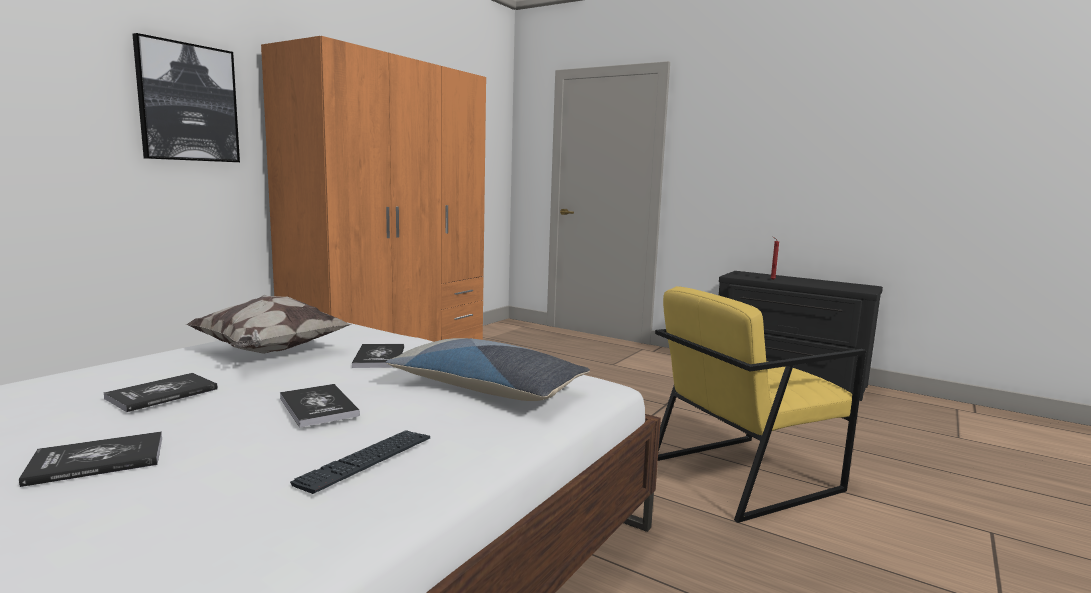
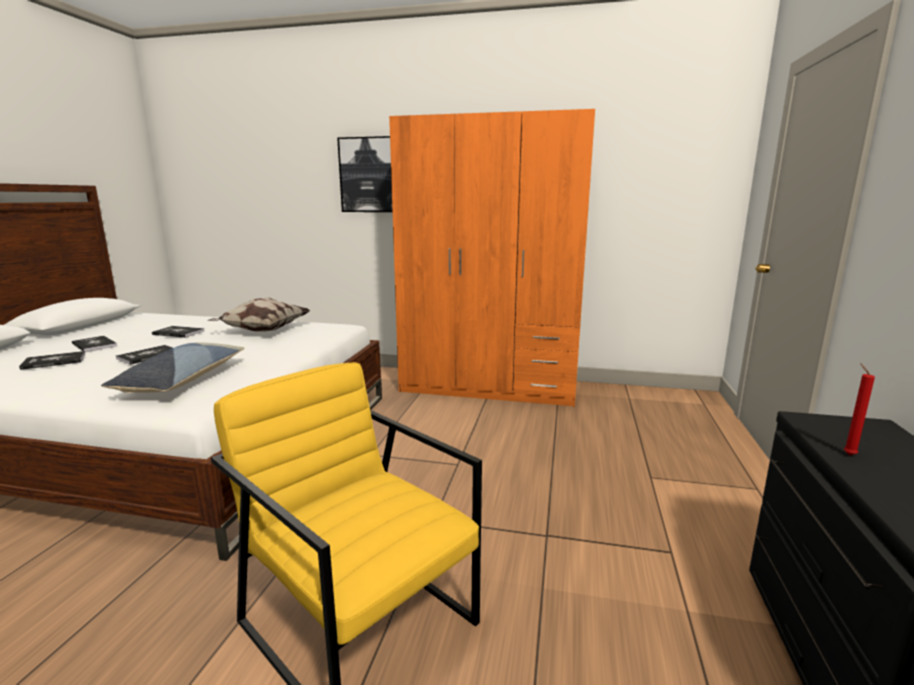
camera: 70 degrees right, 5 degrees up
keyboard [290,430,430,494] -> none
book [352,344,404,368] -> book moved to [19,351,86,370]

